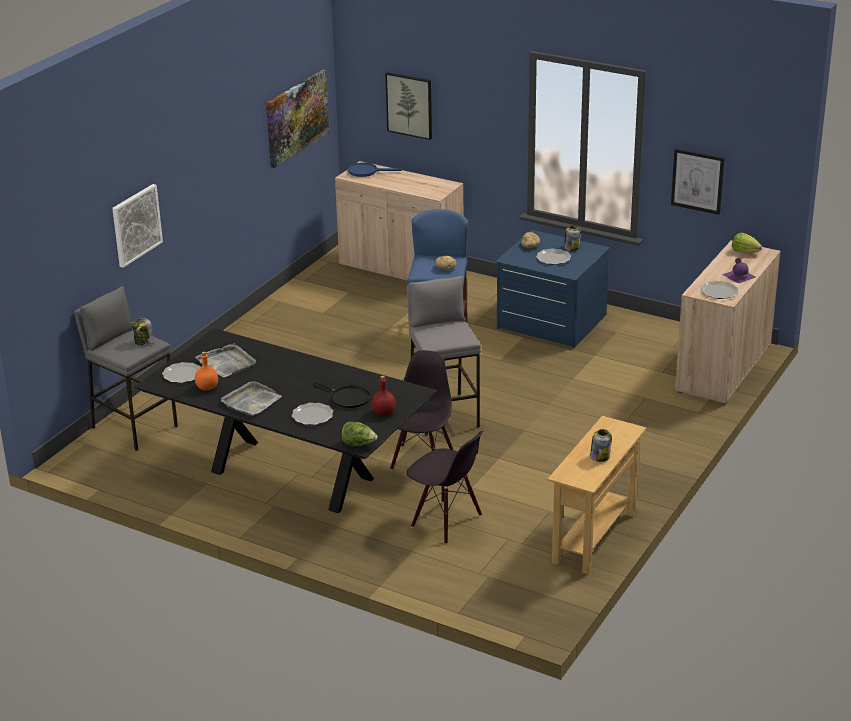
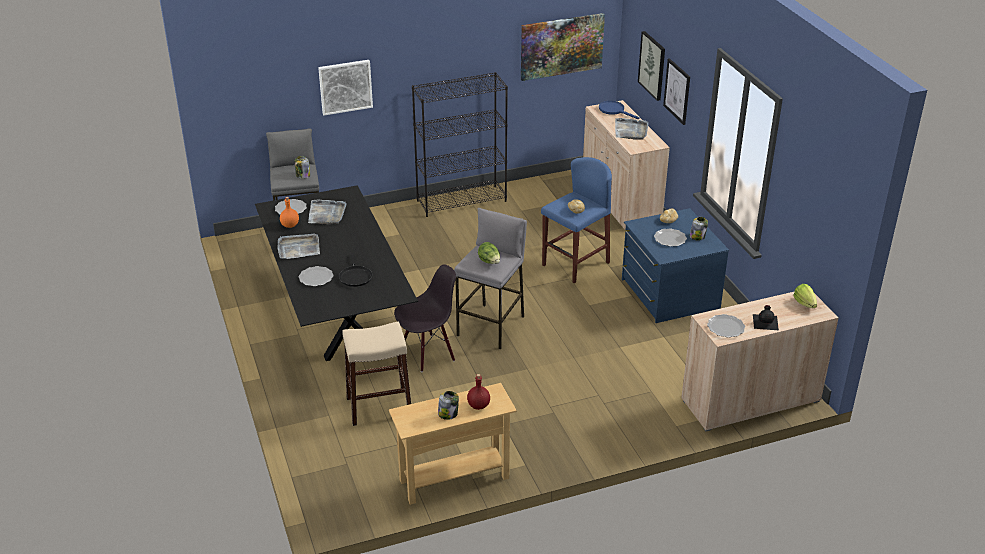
camera: 40 degrees right, 5 degrees up
lettuce [341,422,378,446] -> lettuce moved to [478,242,500,264]
red bottle [372,376,396,415] -> red bottle moved to [467,374,490,410]
black chair [407,431,483,544] -> beige stool [342,322,411,426]
picture [671,148,724,215] -> picture moved to [663,58,690,125]
purple bottle [722,258,756,284] -> black bottle [753,305,779,330]
none -> black bookcase [412,72,508,217]
none -> grey tray [615,118,649,140]

